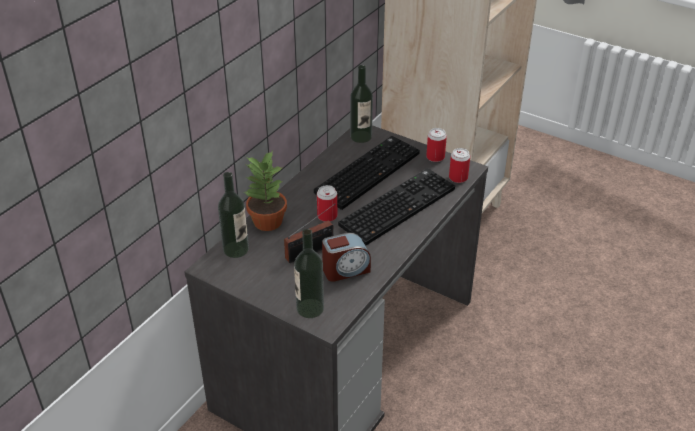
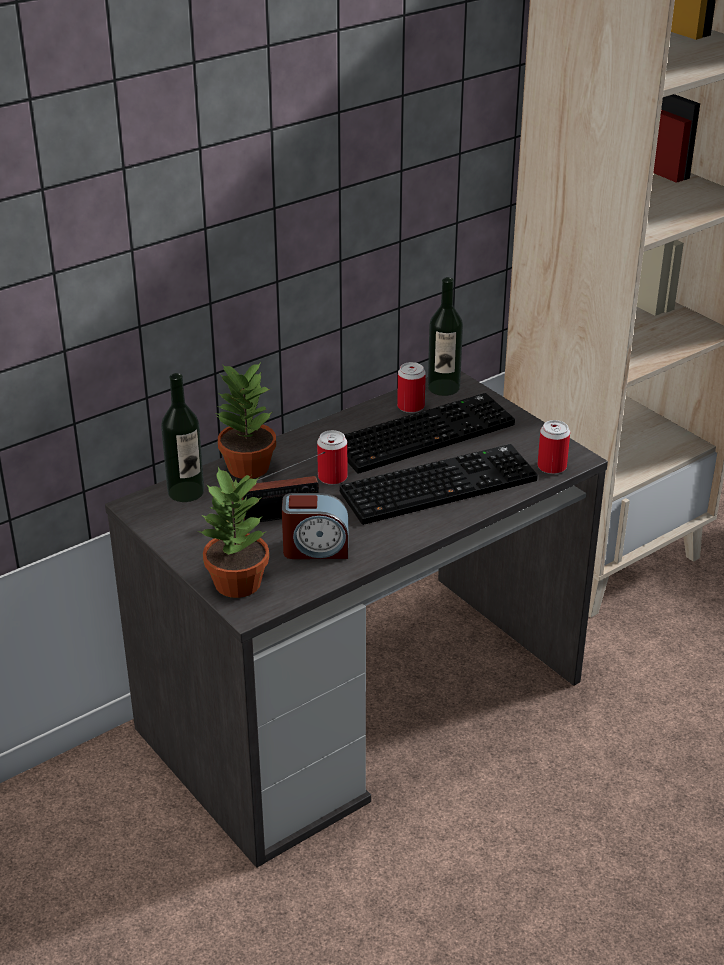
camera: 20 degrees right, 5 degrees down
bottle [294,229,324,318] -> potted plant [198,467,269,598]
can [426,128,447,162] -> can moved to [397,362,426,413]

